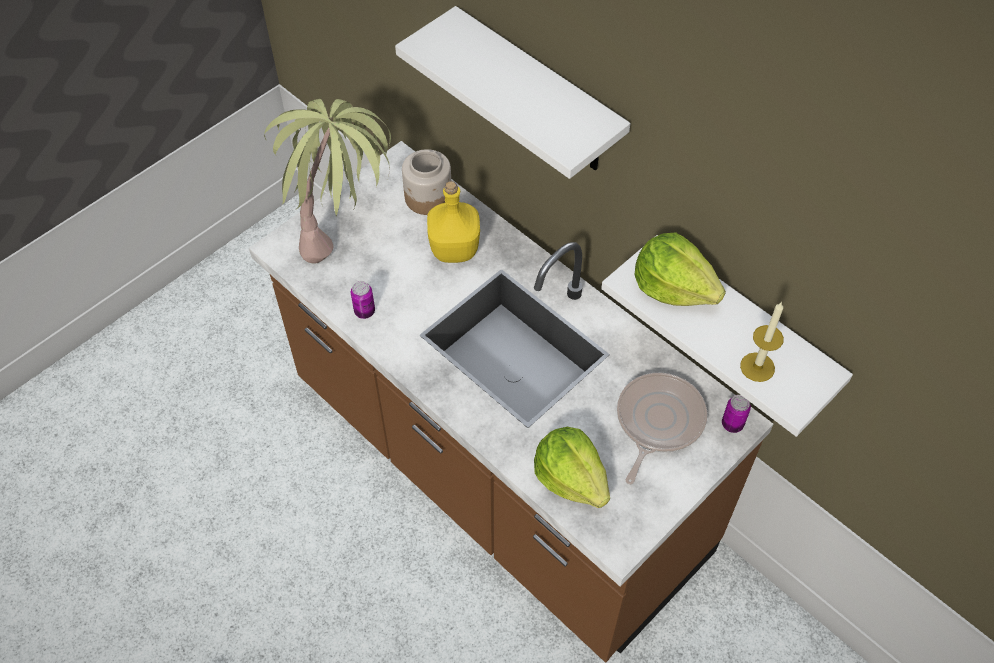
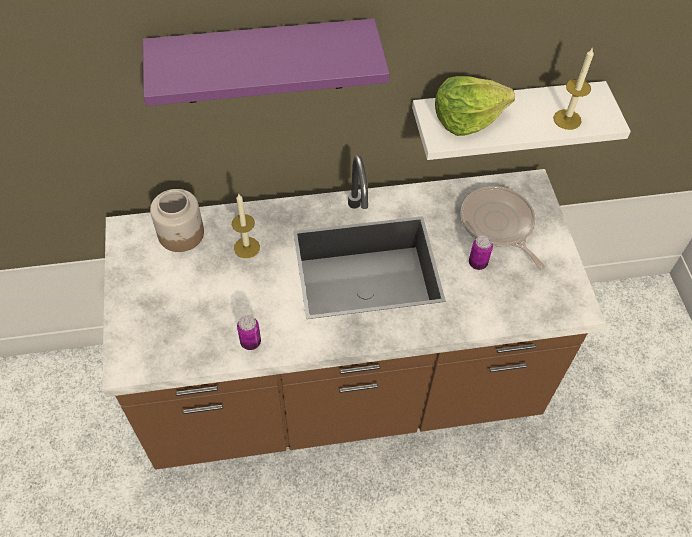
camera: 55 degrees left, 0 degrees up
potted plant [264,99,391,263] -> none
white shelf [395,6,630,179] -> purple shelf [143,18,390,106]
yellow bottle [427,181,480,263] -> candle [232,193,260,258]
lettuce [534,427,610,508] -> none
can [722,395,751,433] -> can moved to [469,235,493,270]

